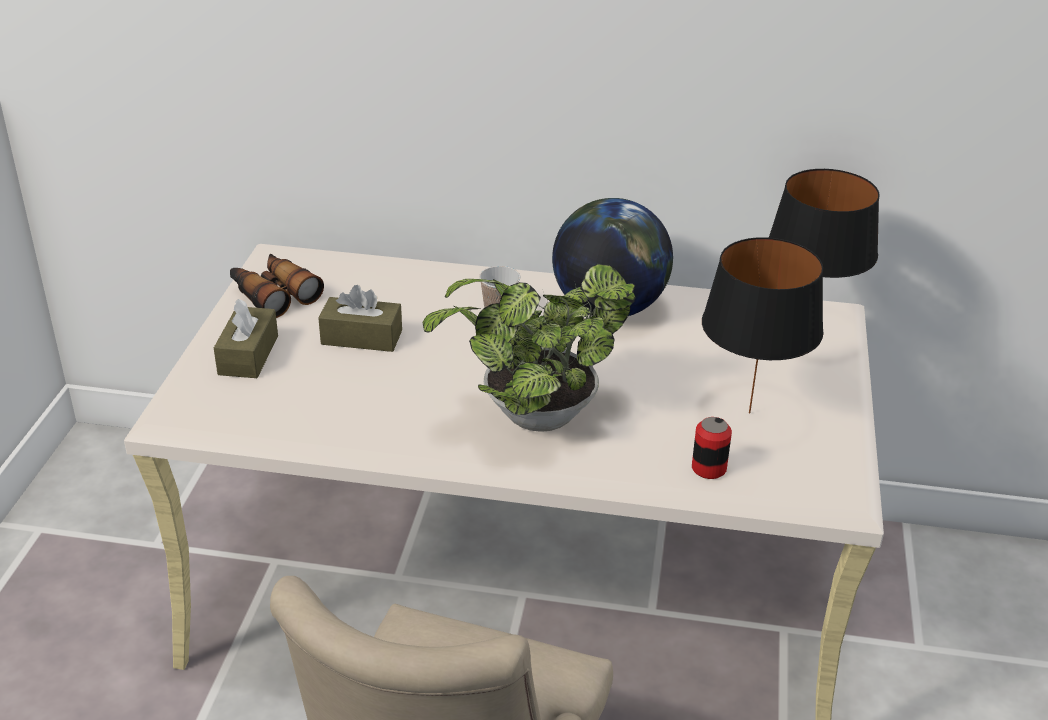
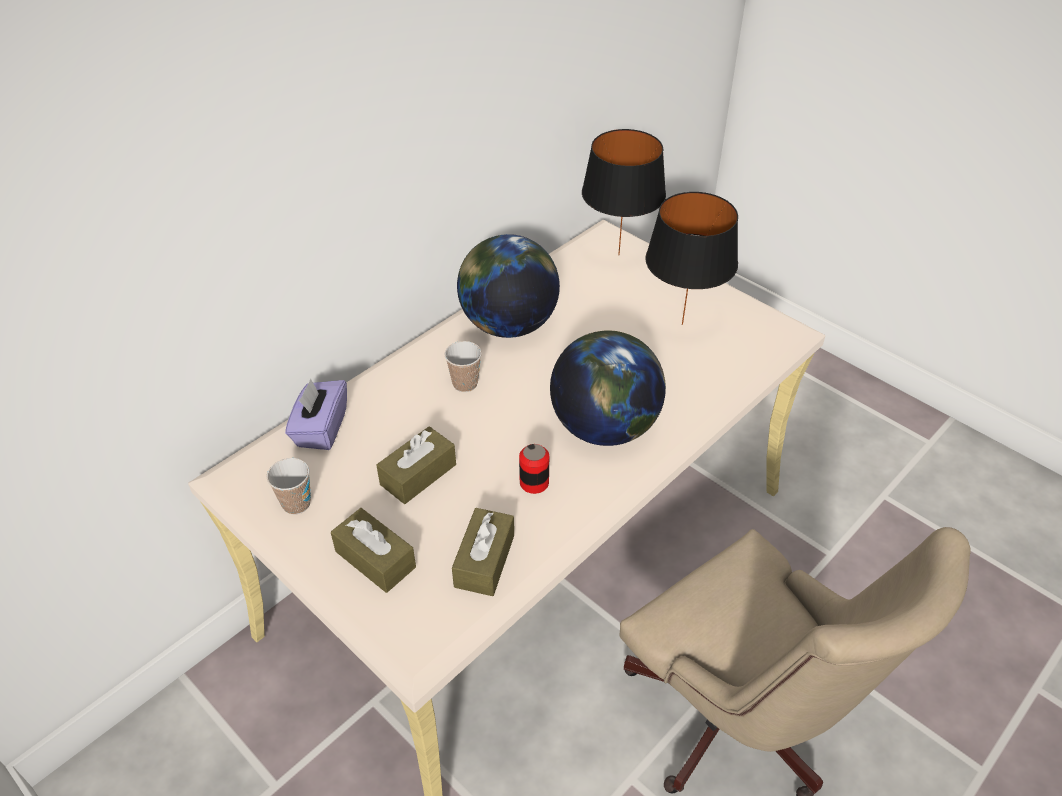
camera: 55 degrees left, 10 degrees up
binoculars [230,254,324,318] -> cup [267,458,311,515]
potted plant [423,264,636,432] -> globe [550,330,666,446]
can [692,417,732,479] -> can moved to [519,444,549,494]
none -> purple tissue box [285,379,347,450]
none -> brown tissue box [452,508,514,596]

